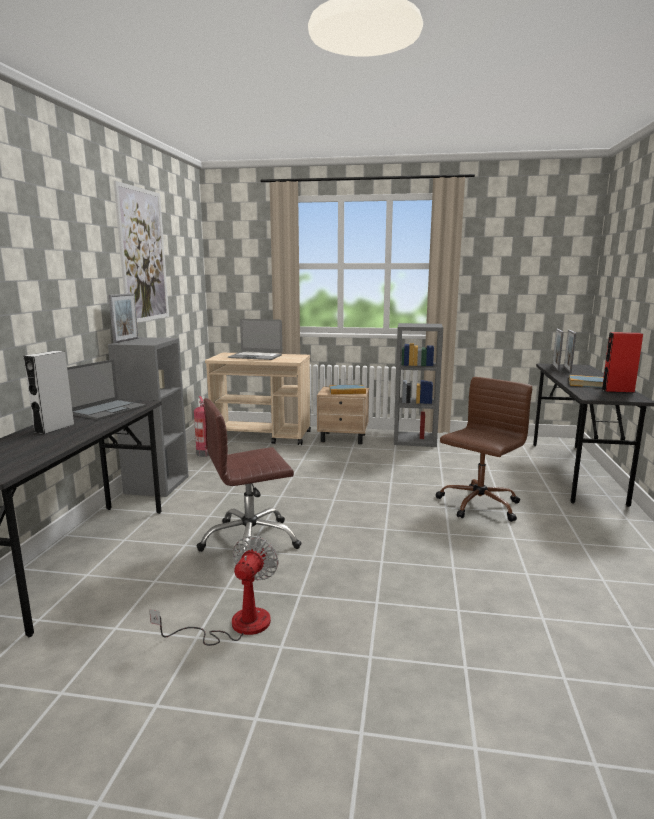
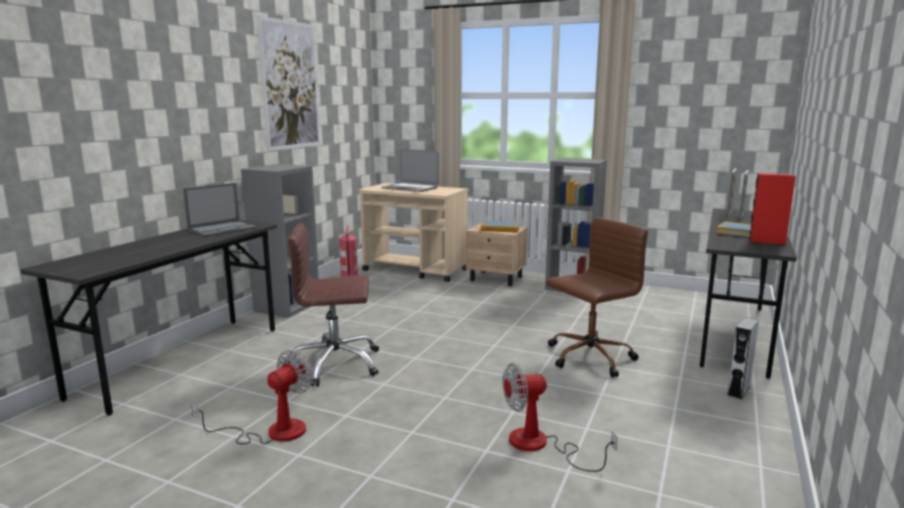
camera: 15 degrees right, 0 degrees up
grey speaker [24,351,74,434] -> grey speaker moved to [727,317,759,400]
picture frame [109,293,139,343] -> none
none -> fan [502,363,618,472]

